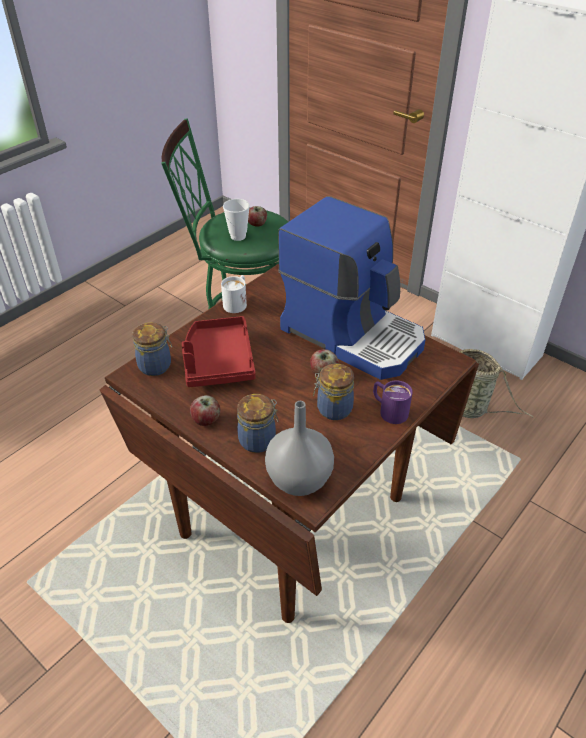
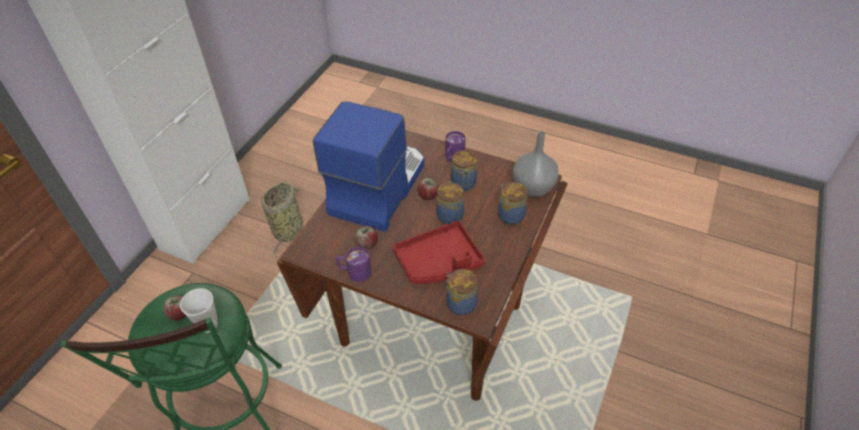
camera: 105 degrees left, 5 degrees up
apple [190,395,220,426] -> apple moved to [354,226,378,250]
white mug [221,275,247,313] -> purple mug [336,247,371,282]
none -> jar [436,182,464,224]

